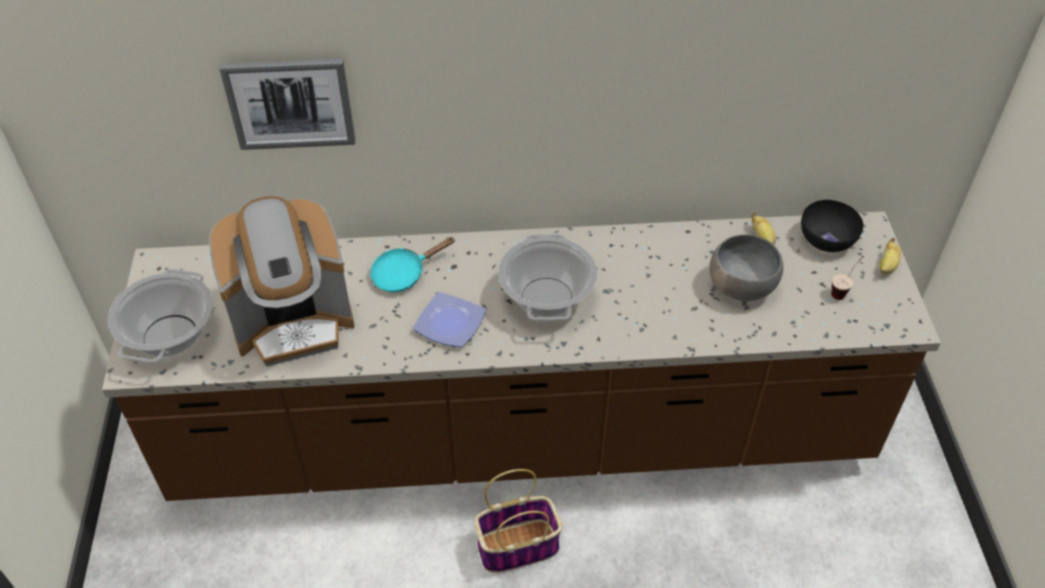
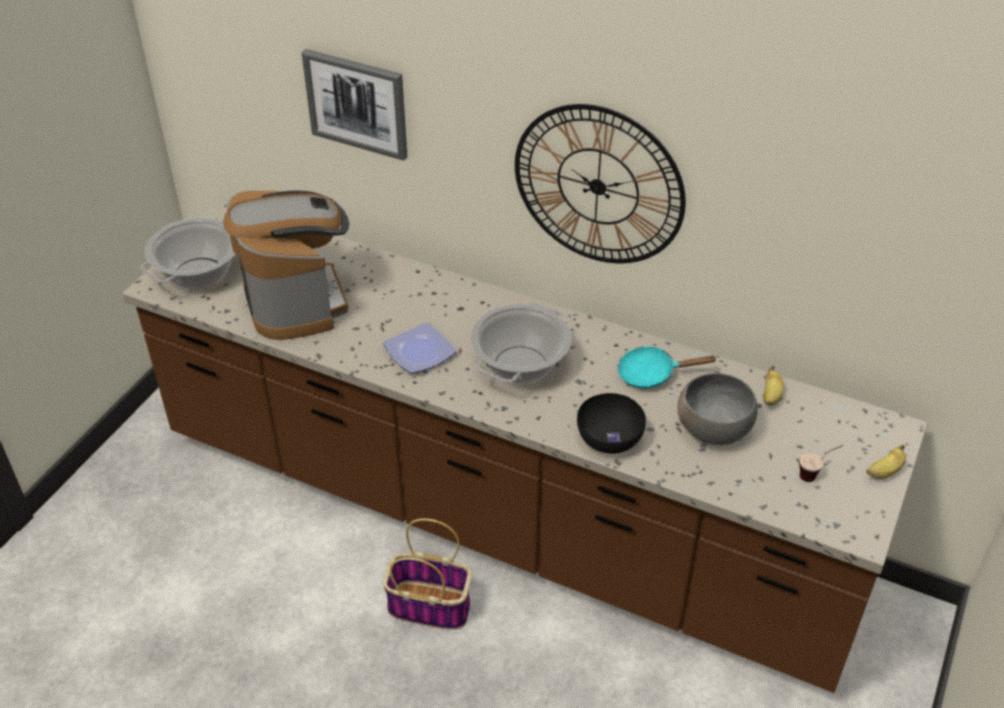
camera: 30 degrees right, 5 degrees down
coffee machine [209,196,354,367] -> coffee machine turned 120 degrees counterclockwise [224,190,350,340]
turquoise frying pan [370,237,455,292] -> turquoise frying pan moved to [617,346,717,389]
black bowl [801,200,863,252] -> black bowl moved to [577,393,646,454]
none -> wall clock [515,104,686,263]

